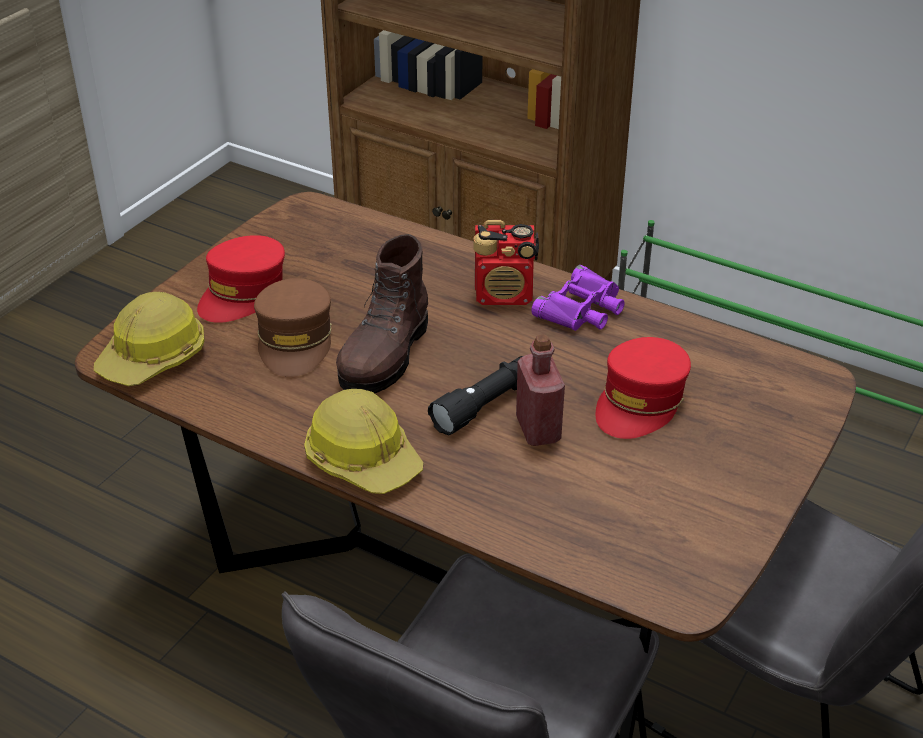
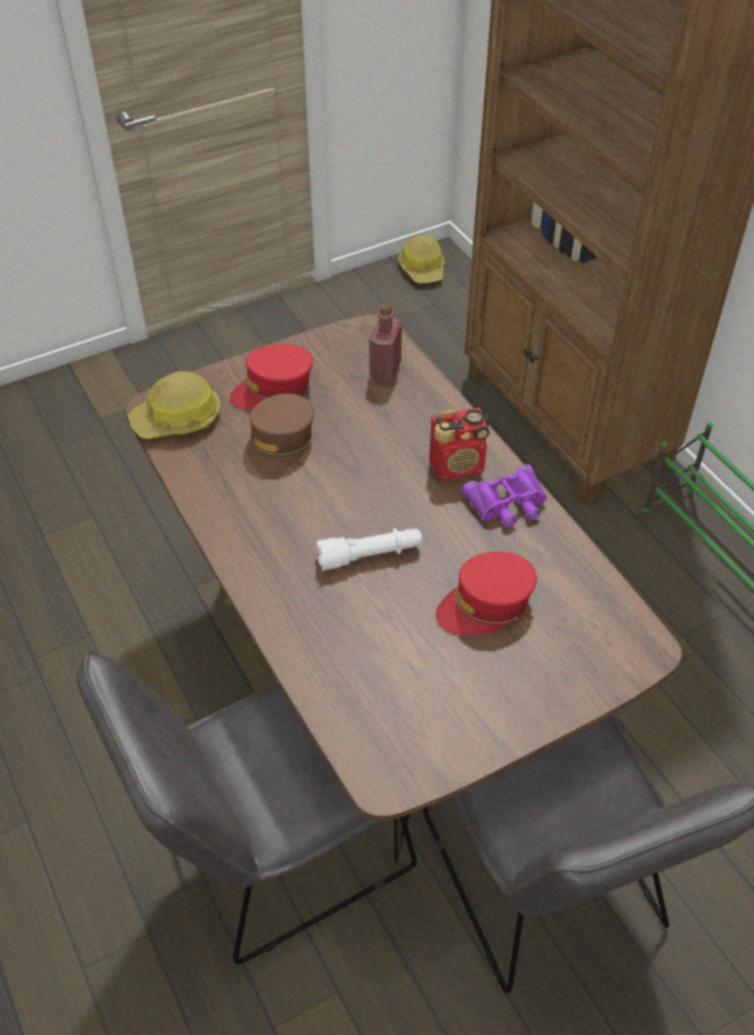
camera: 30 degrees right, 10 degrees up
hard hat [304,389,423,494] -> hard hat moved to [398,235,444,283]
brown boot [336,234,428,393] -> none
black flashlight [428,356,523,436] -> white flashlight [316,528,422,571]
radio [473,220,539,305] -> radio turned 45 degrees counterclockwise [429,407,490,481]
red bottle [516,334,565,446] -> red bottle moved to [369,304,402,382]

